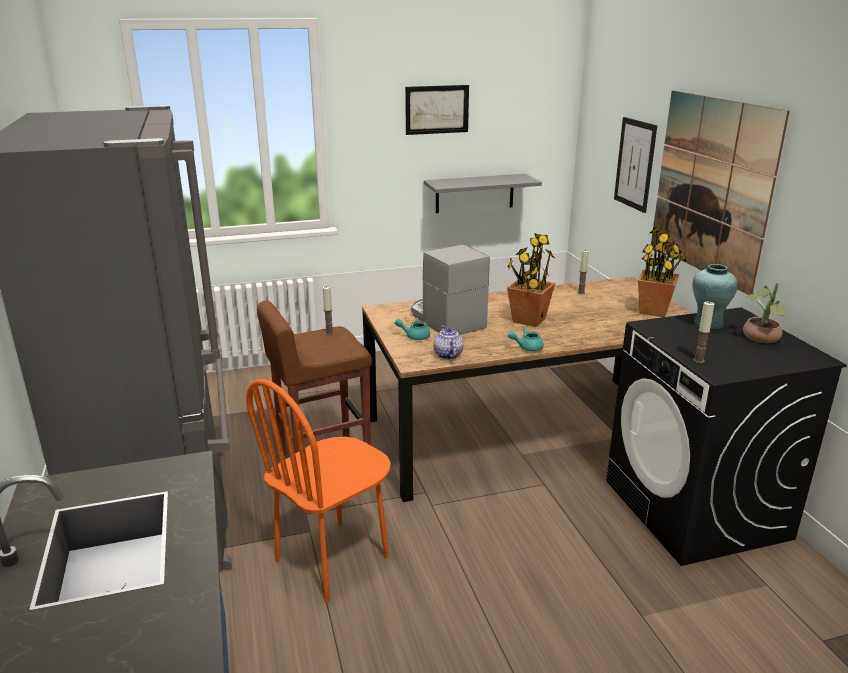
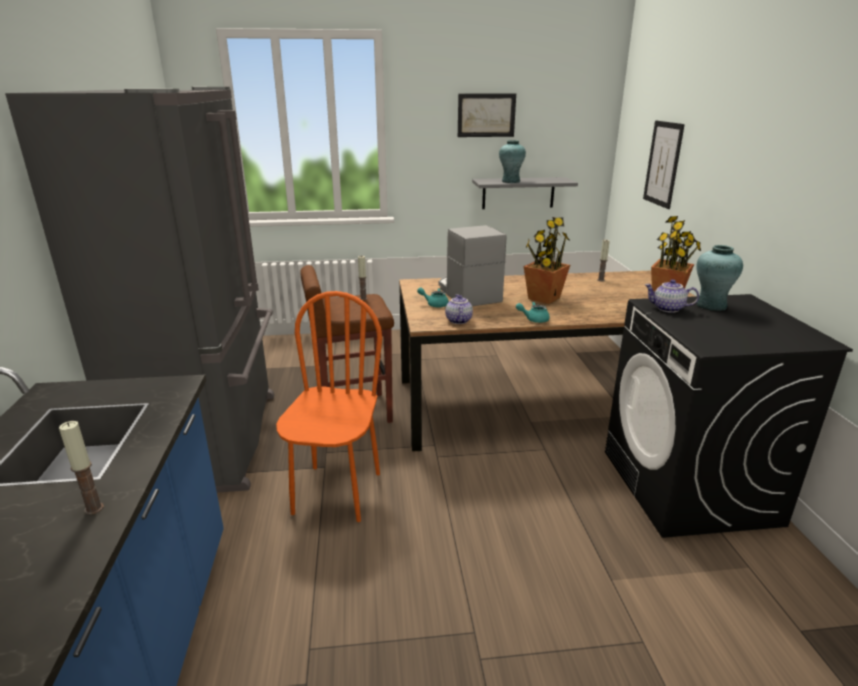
camera: 10 degrees right, 0 degrees up
orange chair [246,379,391,603] -> orange chair turned 135 degrees clockwise [276,291,382,522]
picture [651,91,790,295] -> none
candle [693,302,714,363] -> candle moved to [59,421,104,515]
potted plant [743,282,787,343] -> none
none -> turquoise vase [499,140,526,183]
none -> teapot [645,279,699,313]

